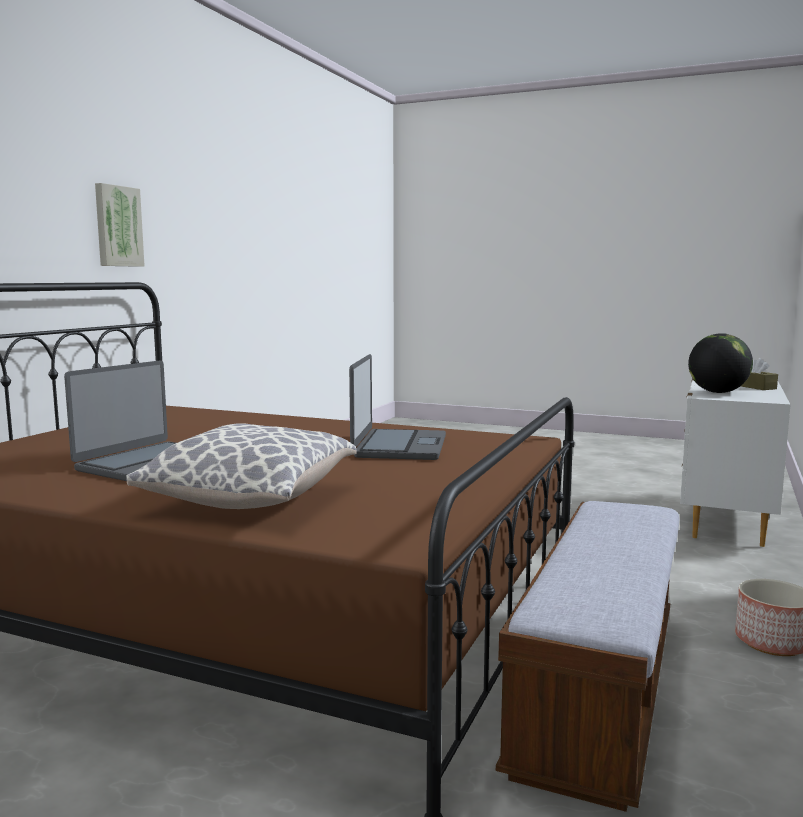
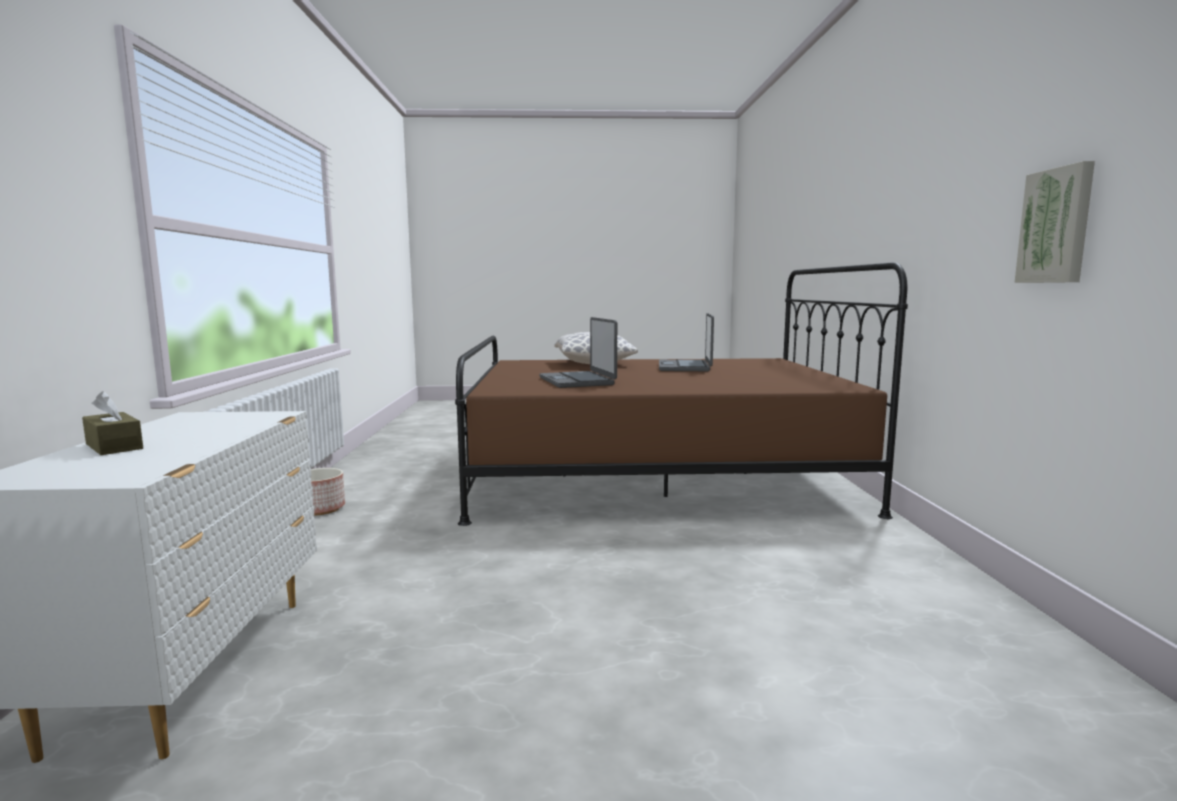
camera: 155 degrees right, 0 degrees up
picture [95,183,145,267] -> picture moved to [1014,161,1095,283]
bench [496,501,679,812] -> none
globe [688,333,753,393] -> none

